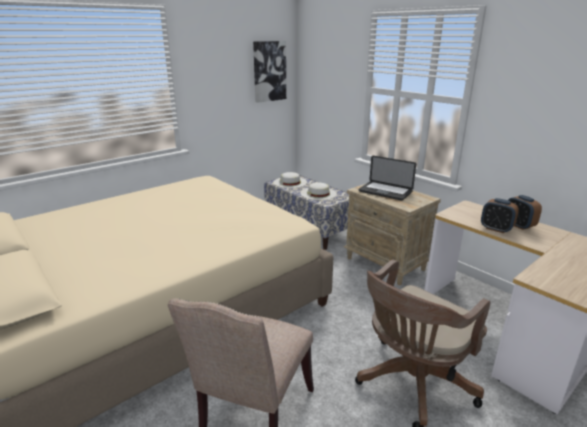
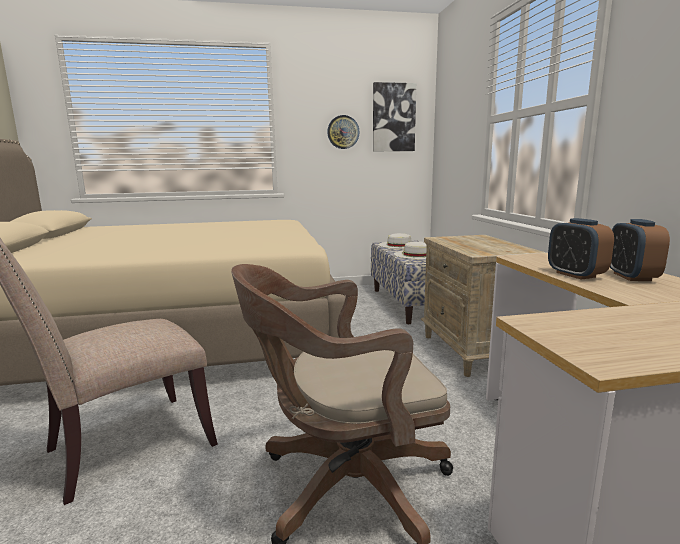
camera: 30 degrees right, 10 degrees down
laptop [359,156,416,201] -> none
none -> wall clock [327,115,360,149]

